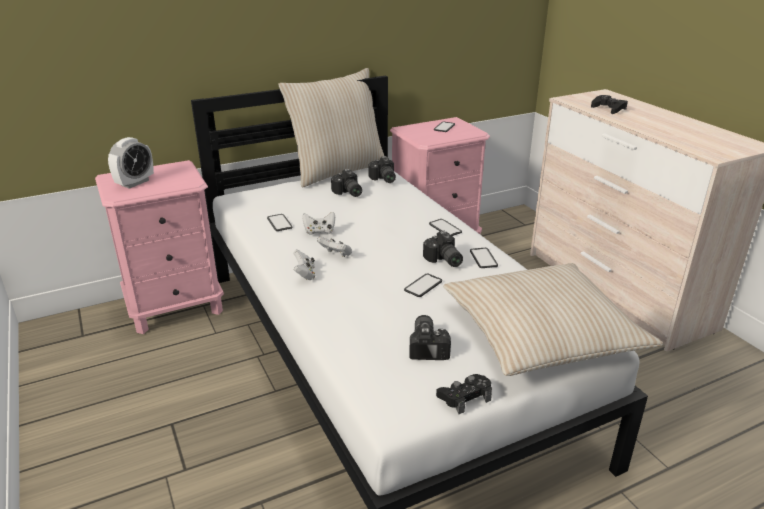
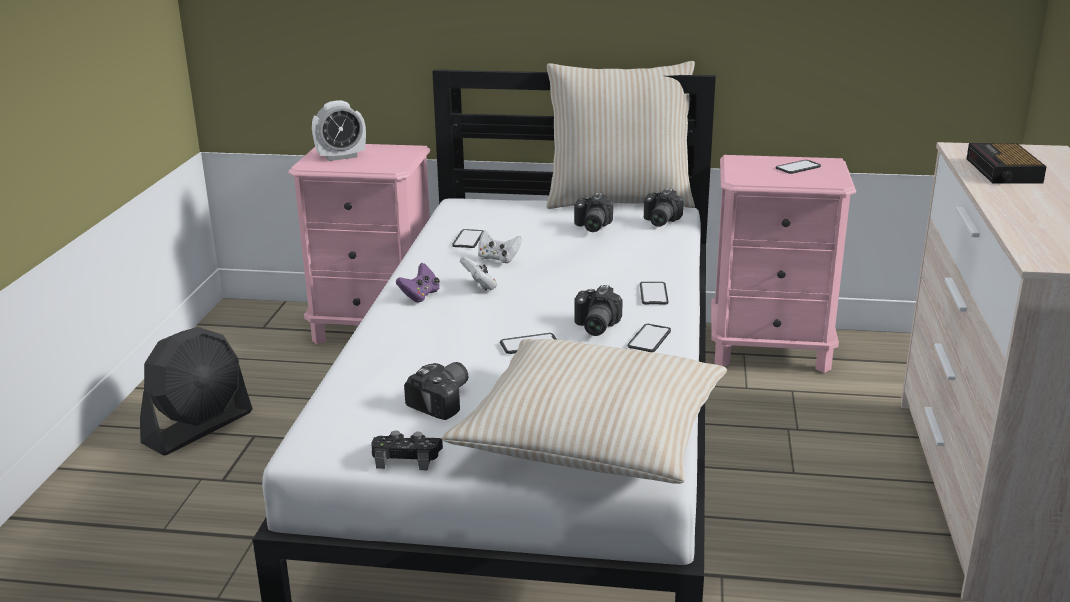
camera: 35 degrees right, 5 degrees down
white game controller [293,250,315,280] -> purple game controller [396,263,440,303]
black game controller [591,95,628,114] -> alarm clock [967,143,1047,183]
none -> black fan [140,327,253,456]

